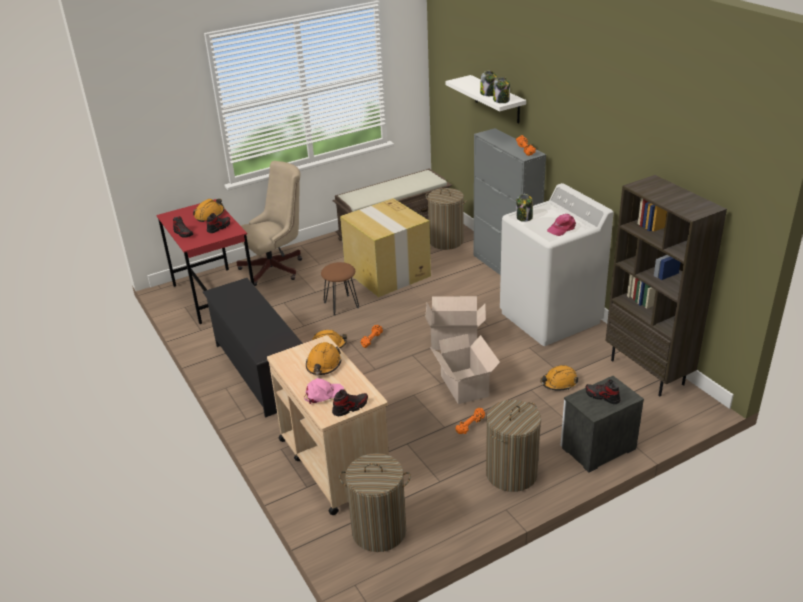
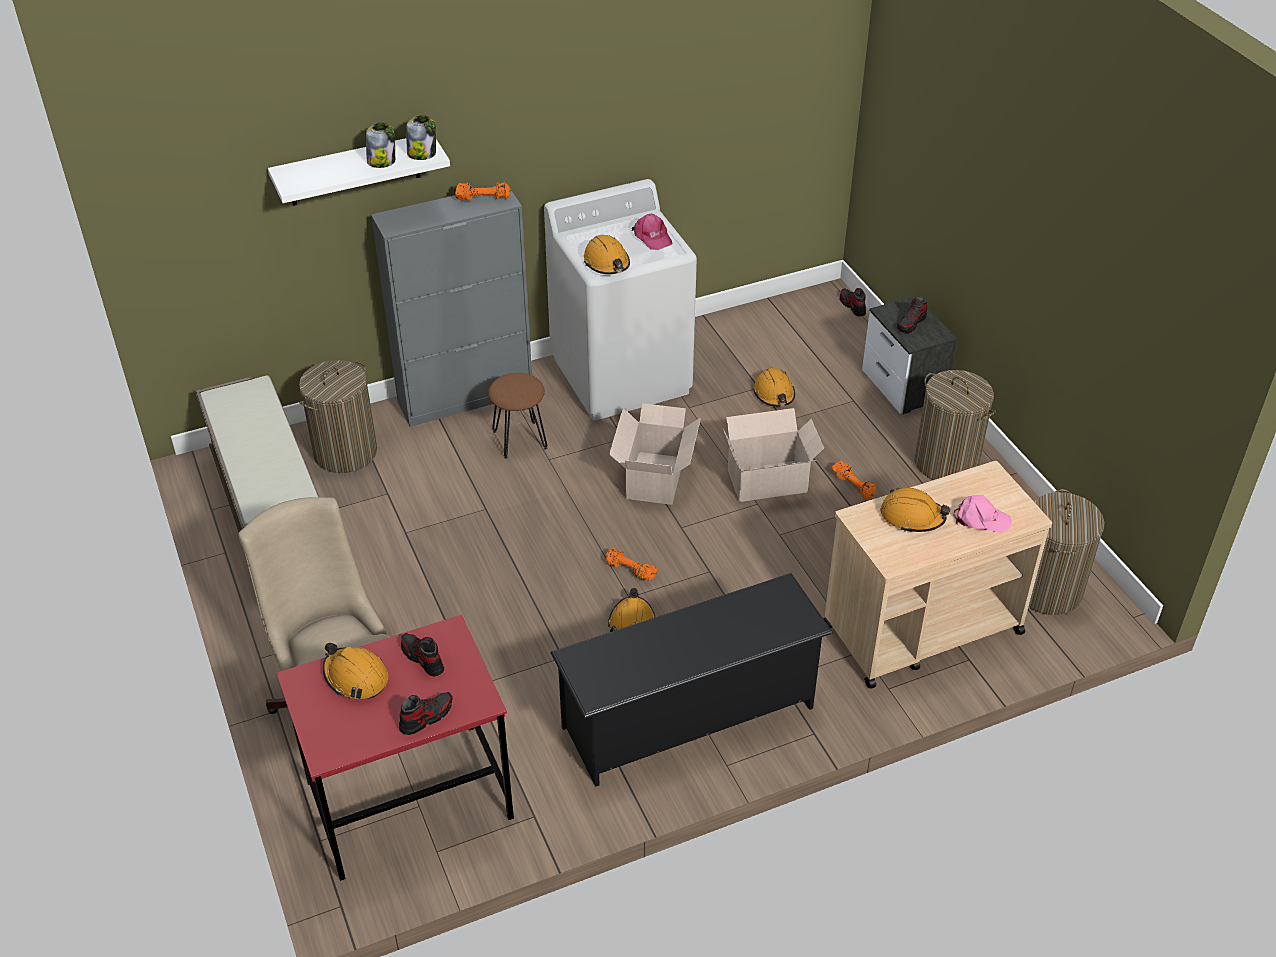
camera: 85 degrees left, 10 degrees up
pink cap [304,378,344,404] -> pink cap turned 120 degrees clockwise [953,495,1012,533]
brown stool [321,262,359,315] -> brown stool moved to [488,373,547,459]
shoe [332,389,368,416] -> shoe moved to [840,288,866,317]
cardboard box [340,198,431,297] -> none
jar [516,194,533,222] -> orange hard hat [584,235,630,274]
brown bookcase [605,175,727,396] -> none

